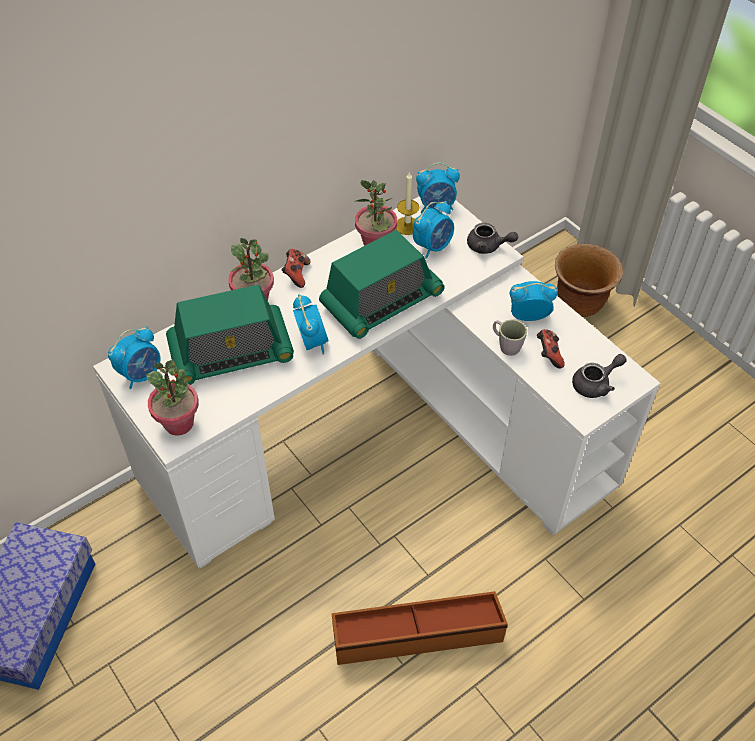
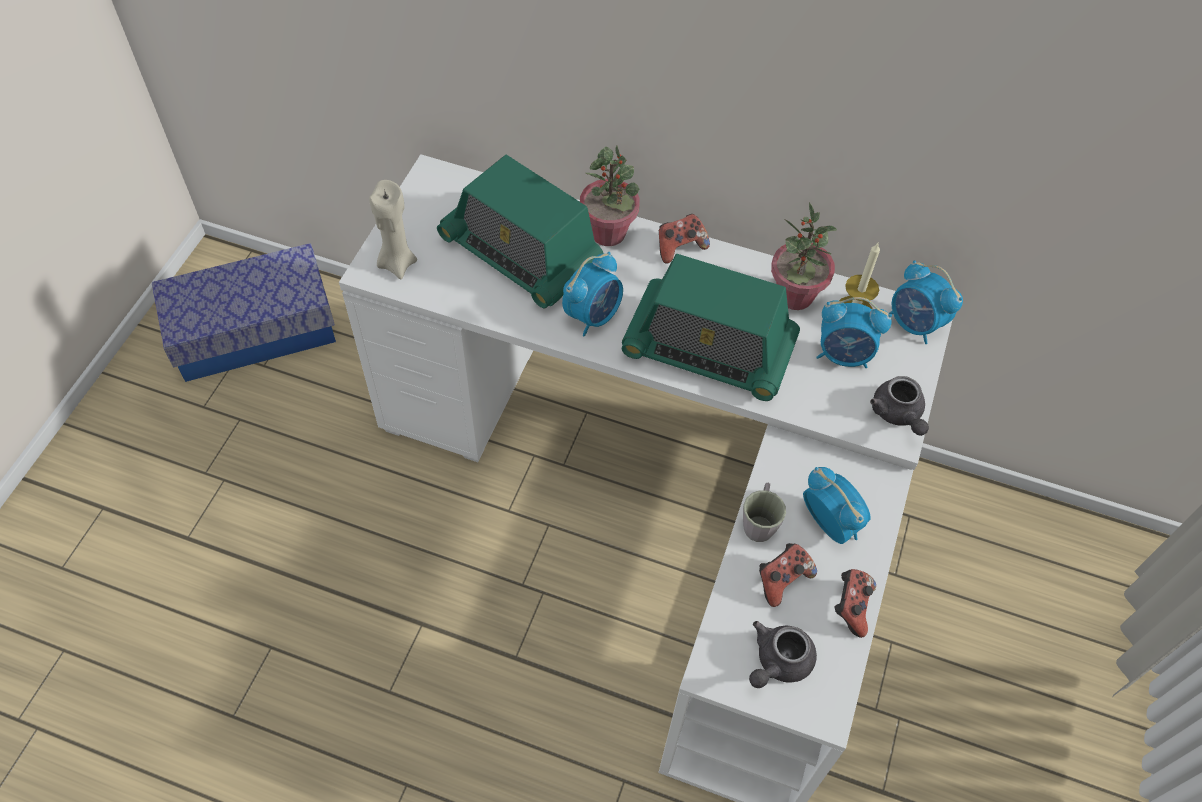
camera: 55 degrees right, 5 degrees up
alarm clock [108,326,161,389] -> none
potted plant [146,360,199,436] -> beige candle [369,180,417,279]
brown storage box [332,591,508,665] -> none
brown planter [555,244,623,317] -> none
grey teapot [572,354,627,398] -> grey teapot turned 105 degrees clockwise [749,621,817,688]
none -> game controller [834,569,876,638]

